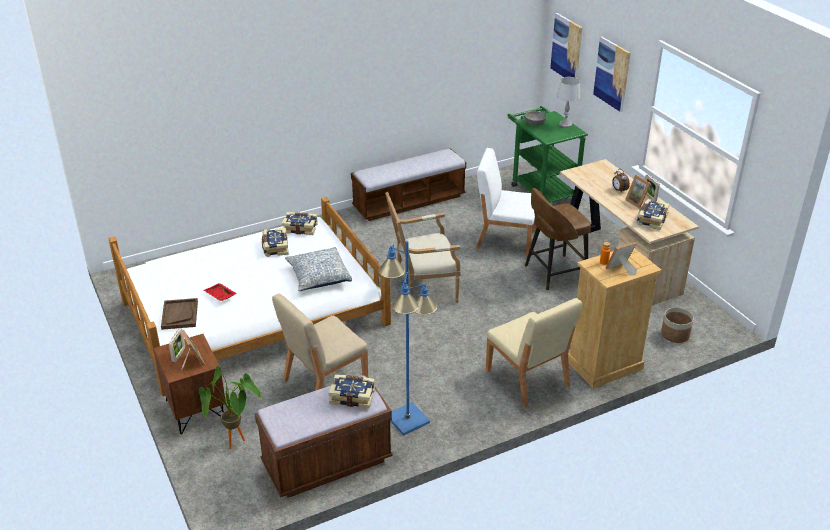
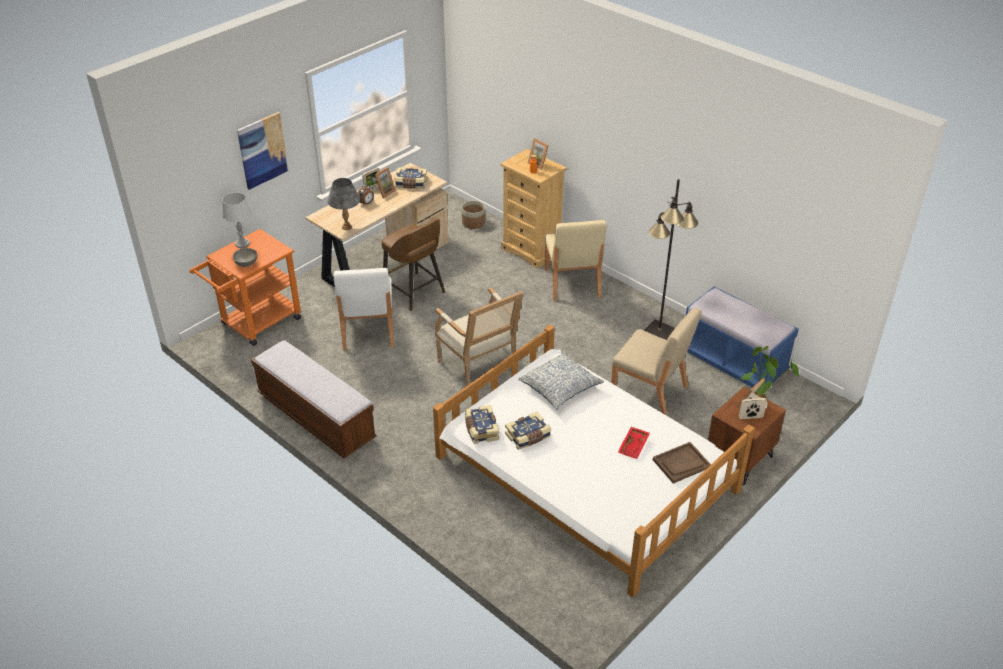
camera: 110 degrees left, 5 degrees up
brown bench [255,375,393,498] -> blue bench [686,287,799,388]
book [328,375,375,408] -> none
blue floor lamp [378,241,437,436] -> black floor lamp [644,179,698,340]
beige chair [486,298,582,408] -> beige chair turned 135 degrees clockwise [545,220,607,301]
green cart [508,106,588,203] -> orange cart [190,229,301,346]
picture [550,13,582,78] -> none
none -> grey table lamp [327,178,360,230]

